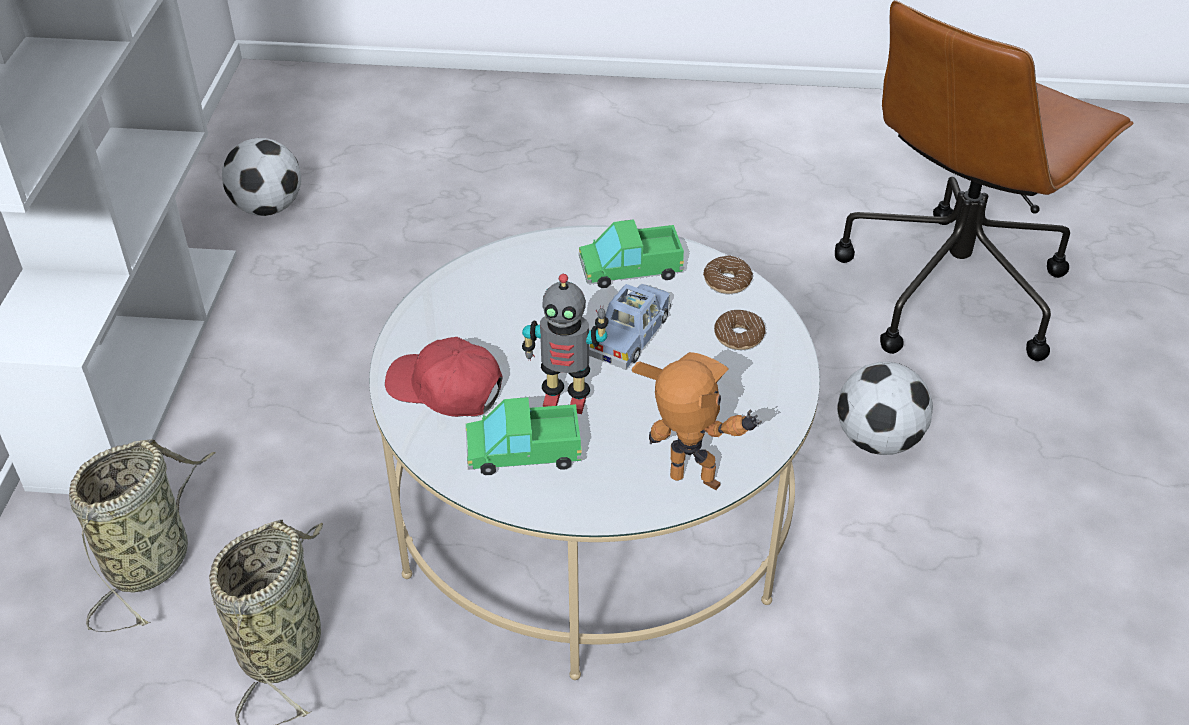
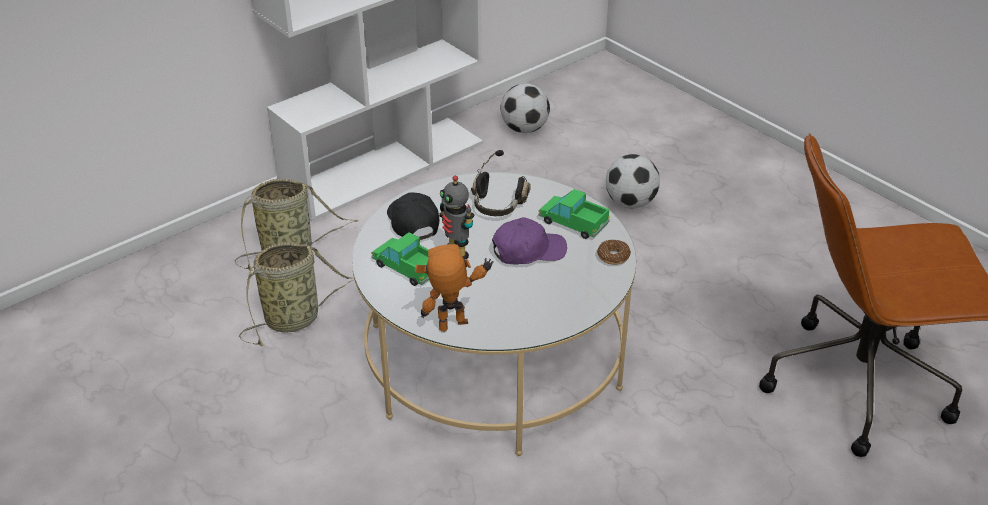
camera: 45 degrees right, 5 degrees down
red cap [385,337,503,417] -> black cap [387,192,439,240]
blue toy car [589,284,671,370] -> purple cap [492,217,567,264]
toy robot [632,352,762,490] -> toy robot turned 90 degrees counterclockwise [415,244,494,332]
donut [714,310,765,350] -> none
football [837,362,933,455] -> football moved to [606,154,660,208]
none -> black headphones [471,150,531,216]

